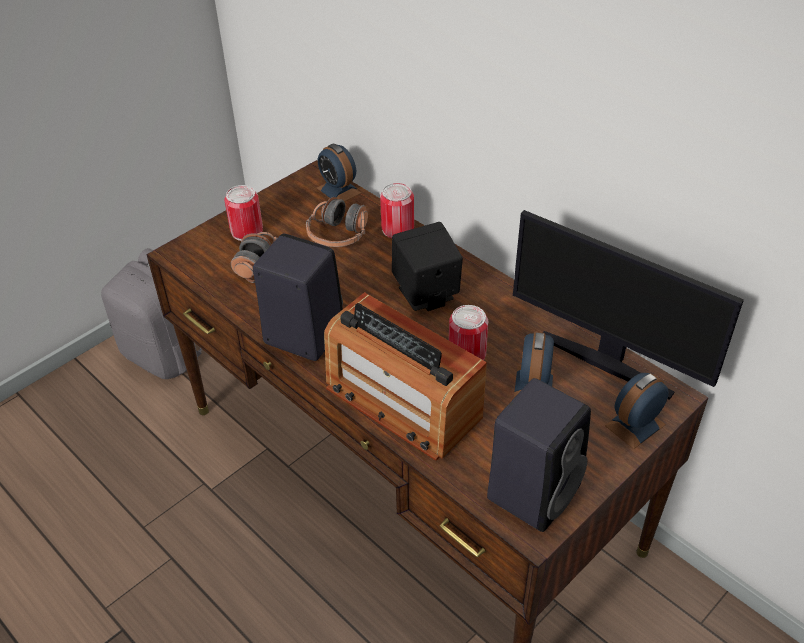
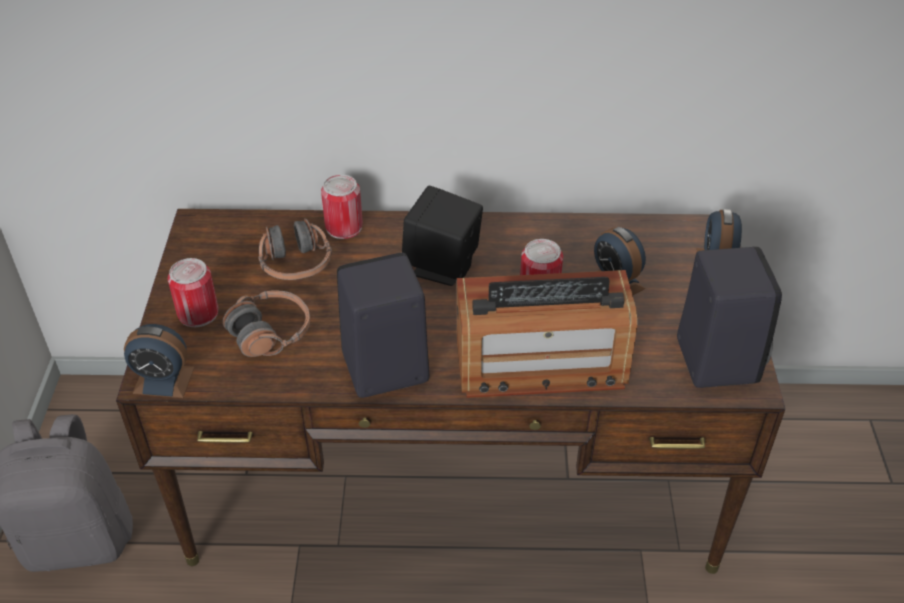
camera: 45 degrees left, 0 degrees up
alarm clock [317,144,361,202] -> alarm clock moved to [124,324,195,398]
monitor [513,210,744,400] -> none

